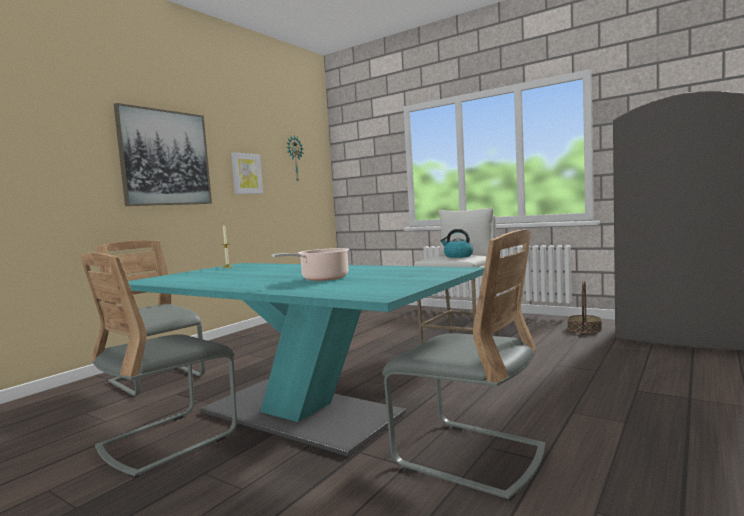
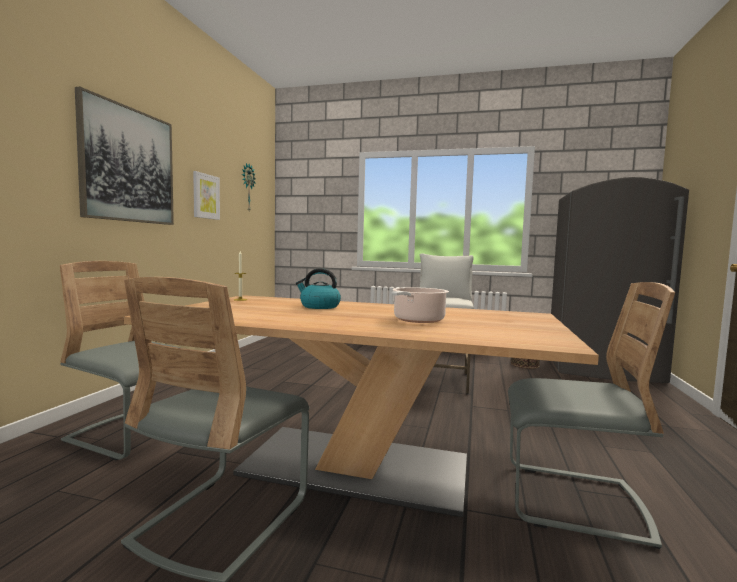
camera: 20 degrees left, 0 degrees up
turquoise dining table [128,263,484,457] -> beige dining table [124,295,599,517]
kettle [440,229,473,258] -> kettle moved to [296,268,341,309]

